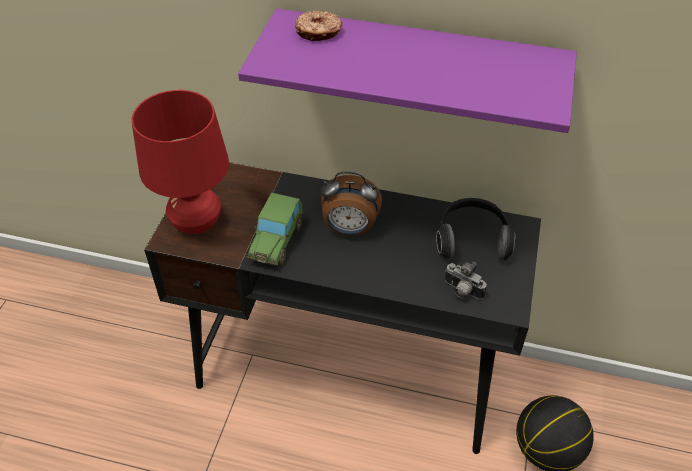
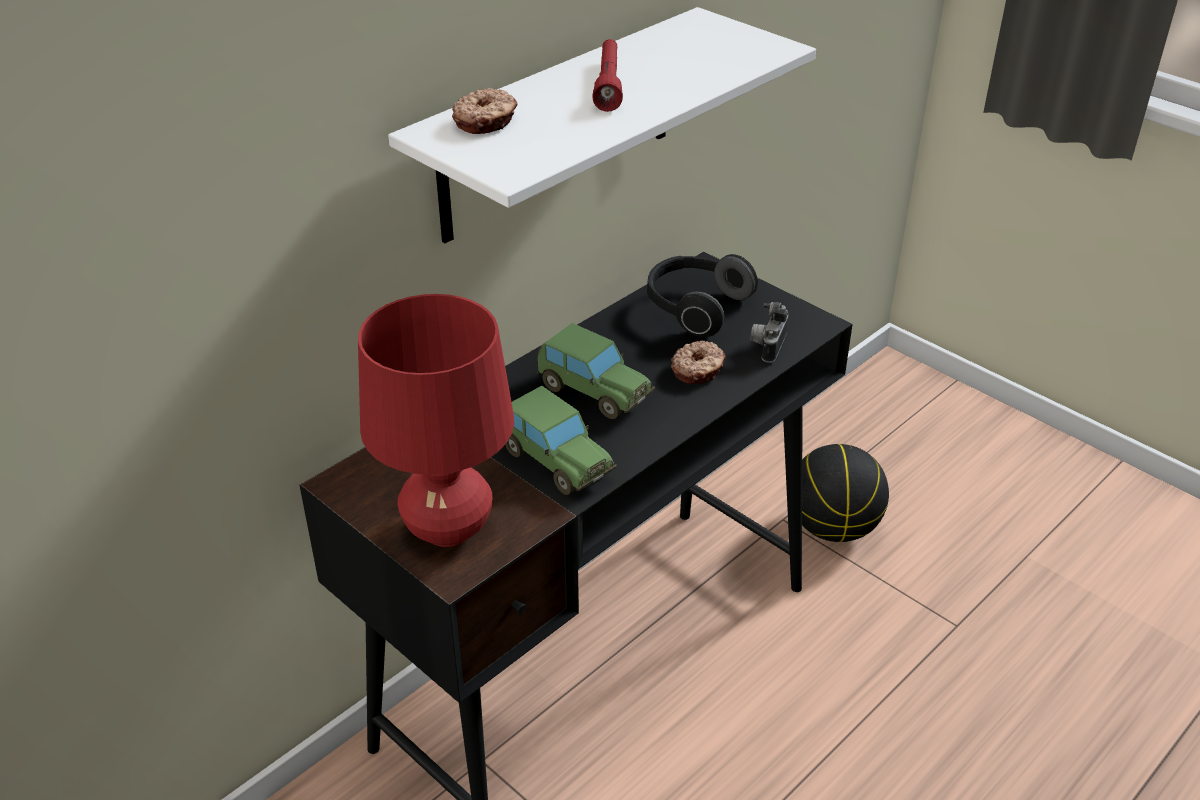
camera: 60 degrees left, 10 degrees down
purple shelf [238,8,577,133] -> white shelf [388,7,816,243]
alarm clock [321,172,382,235] -> toy car [537,323,655,419]
camera [445,262,487,299] -> camera turned 135 degrees clockwise [750,302,788,363]
none -> red flashlight [592,39,623,112]
none -> donut [671,341,726,384]

